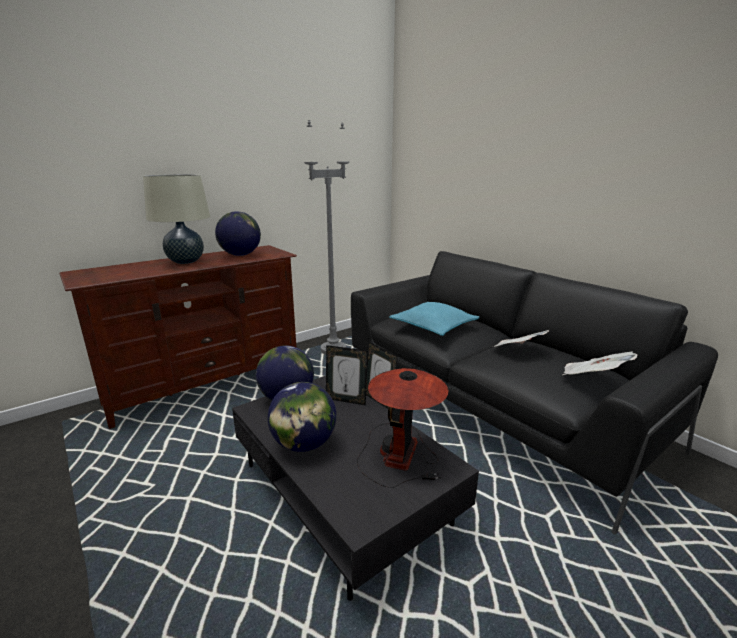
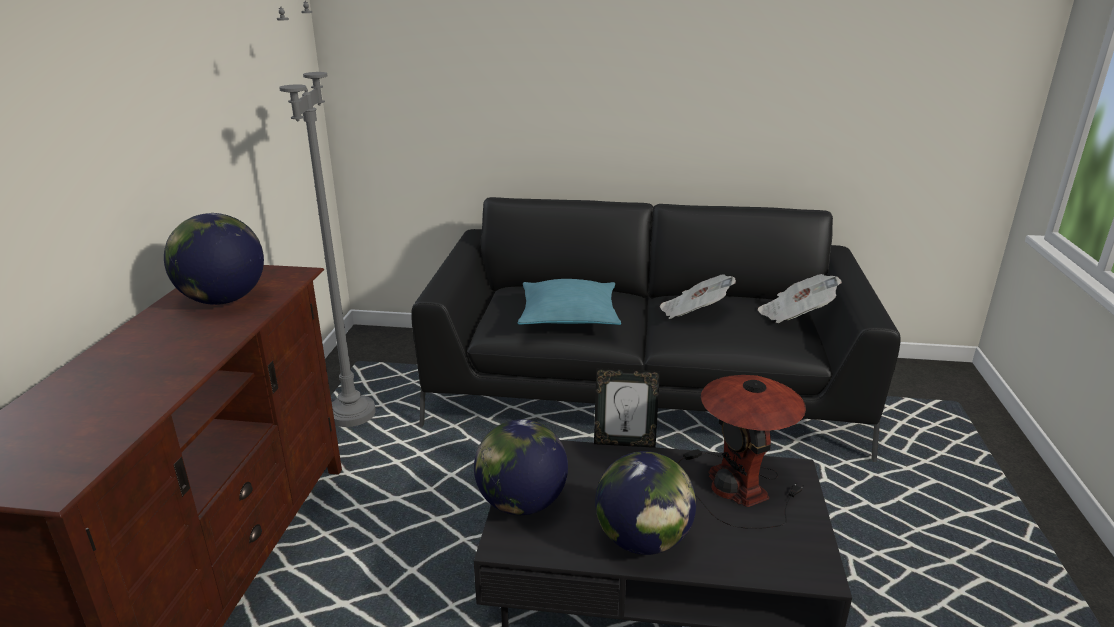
camera: 45 degrees left, 5 degrees up
beige table lamp [143,174,210,264] -> none
picture frame [326,345,368,405] -> none

